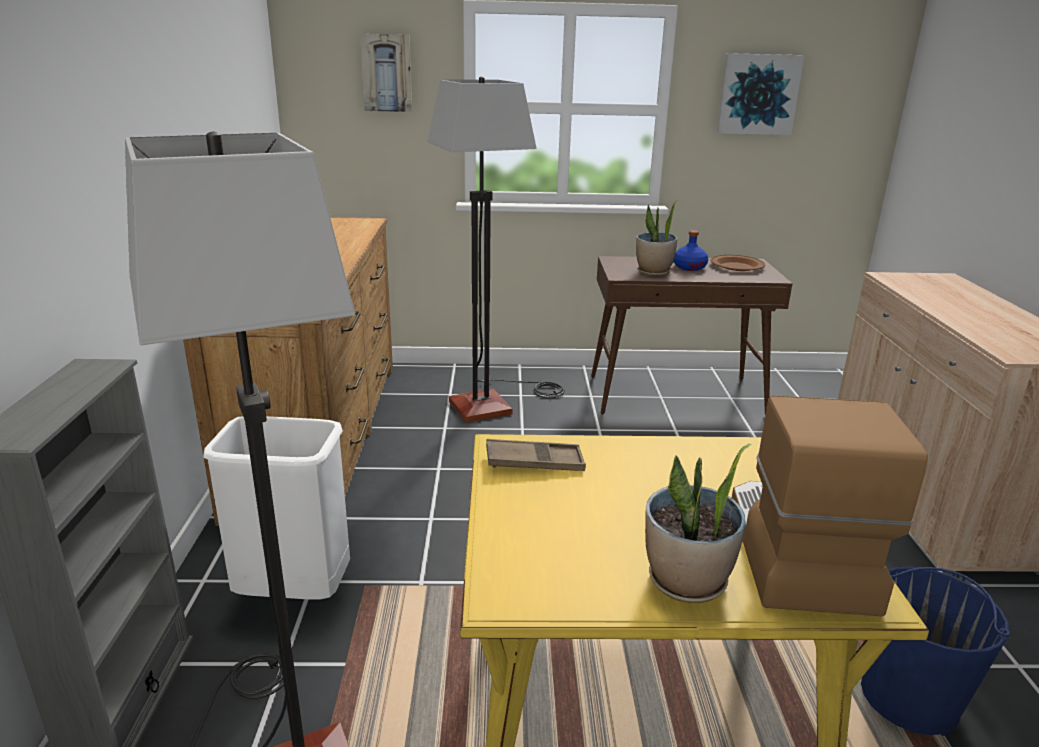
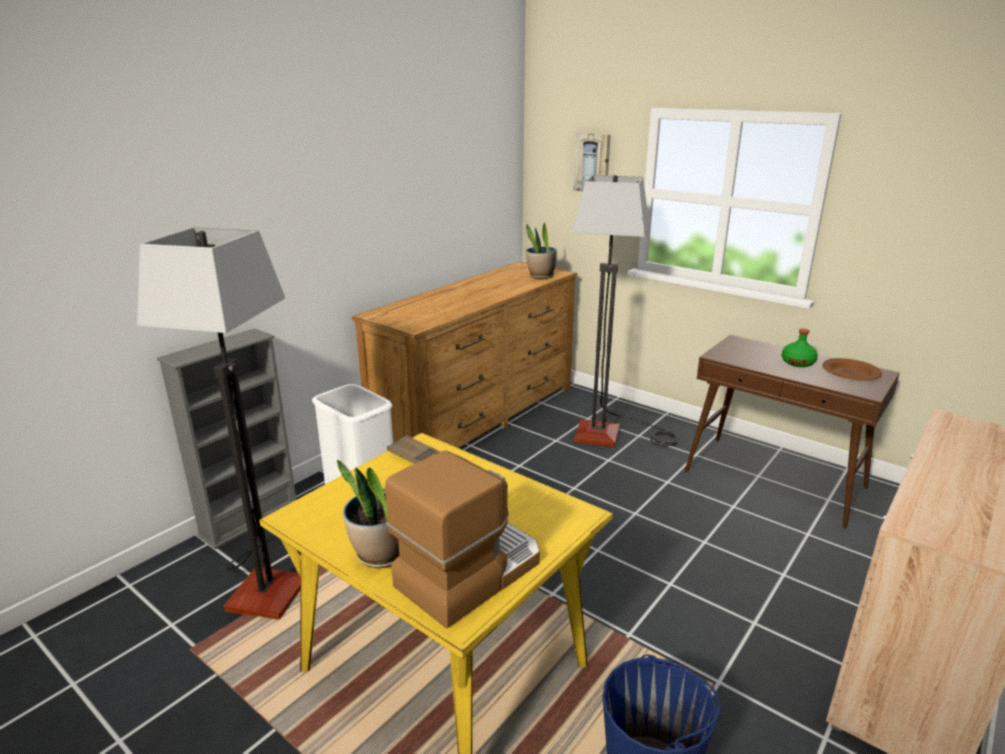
camera: 40 degrees right, 0 degrees up
potted plant [636,200,677,276] -> potted plant moved to [526,223,556,279]
blue bottle [674,230,708,271] -> green bottle [782,328,818,367]
picture [717,53,804,135] -> none

